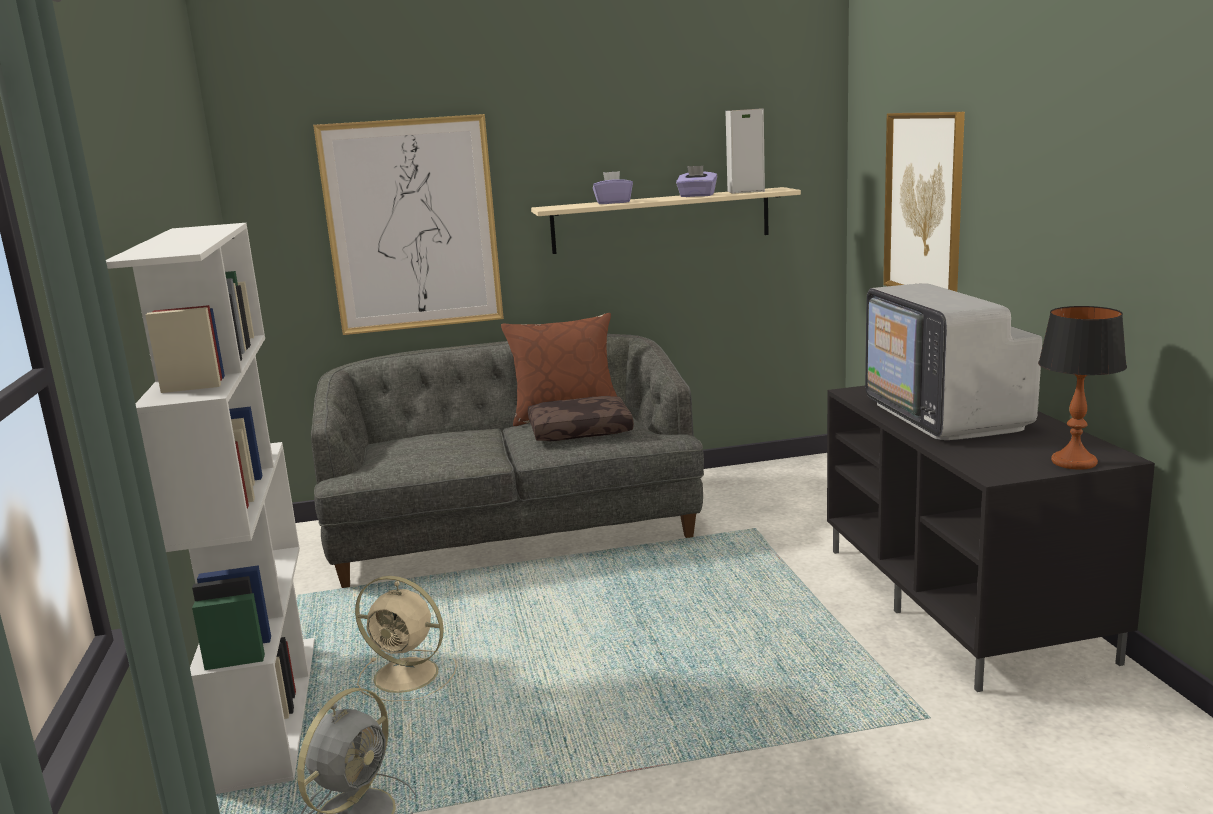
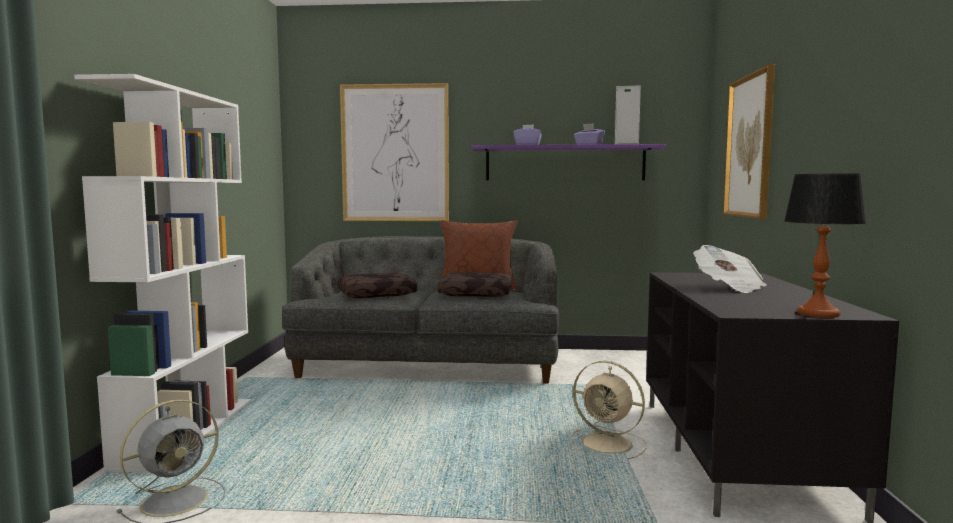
camera: 15 degrees right, 10 degrees down
beige fan [355,576,457,701] -> beige fan moved to [570,361,647,459]
beige shelf [531,187,801,254] -> purple shelf [472,144,666,180]
television [865,283,1042,440] -> newspaper [693,245,767,293]
none -> brown pillow [338,273,417,298]

